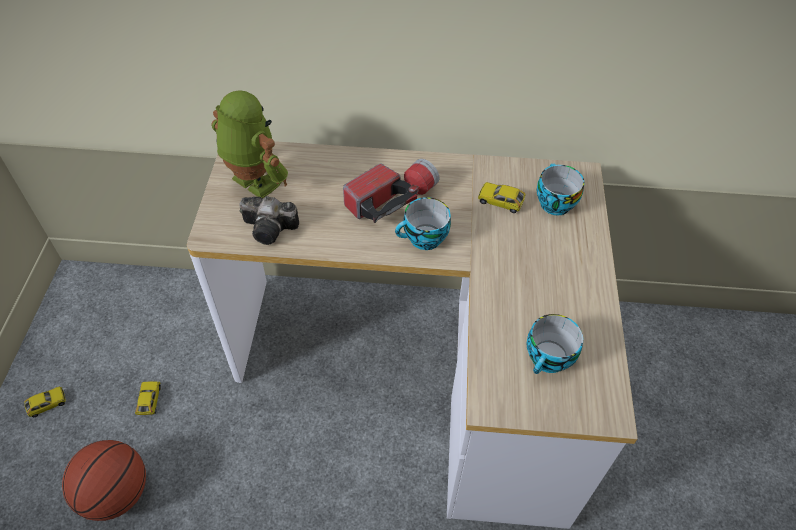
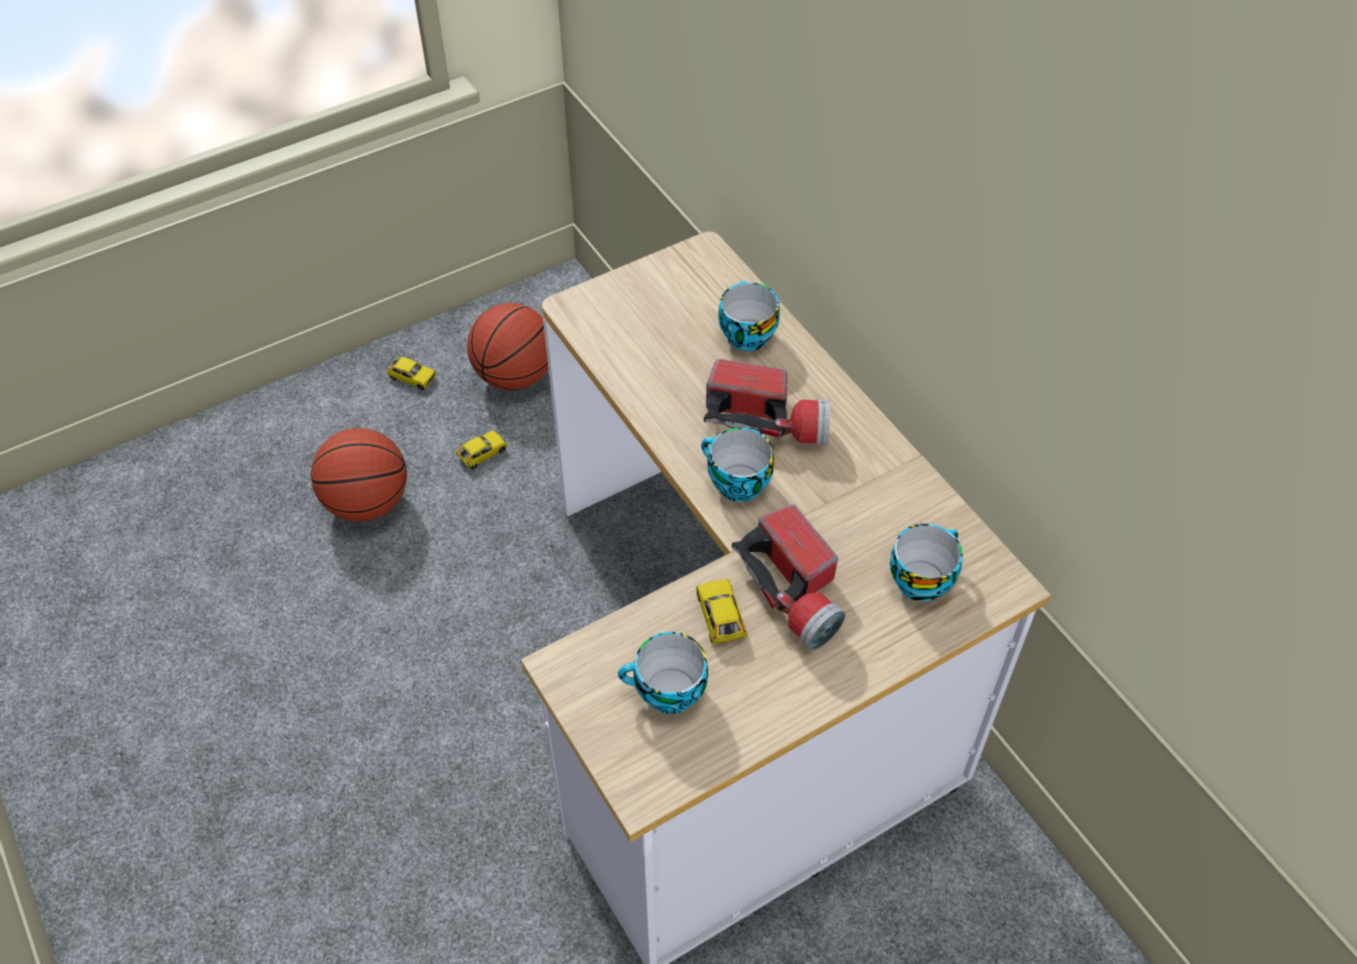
camera: 55 degrees right, 0 degrees up
toy robot [212,90,288,198] -> none
camera [239,196,299,245] -> none
toy car [478,182,526,213] -> toy car moved to [696,579,747,644]
none -> basketball [467,303,549,390]
none -> cup [718,281,780,351]
none -> flashlight [732,504,845,650]

